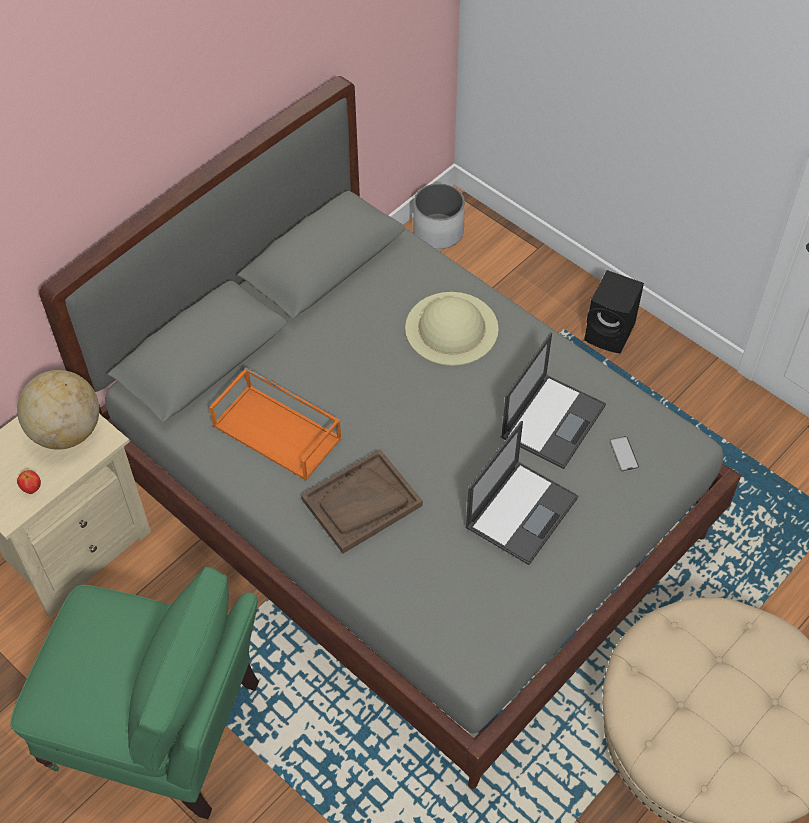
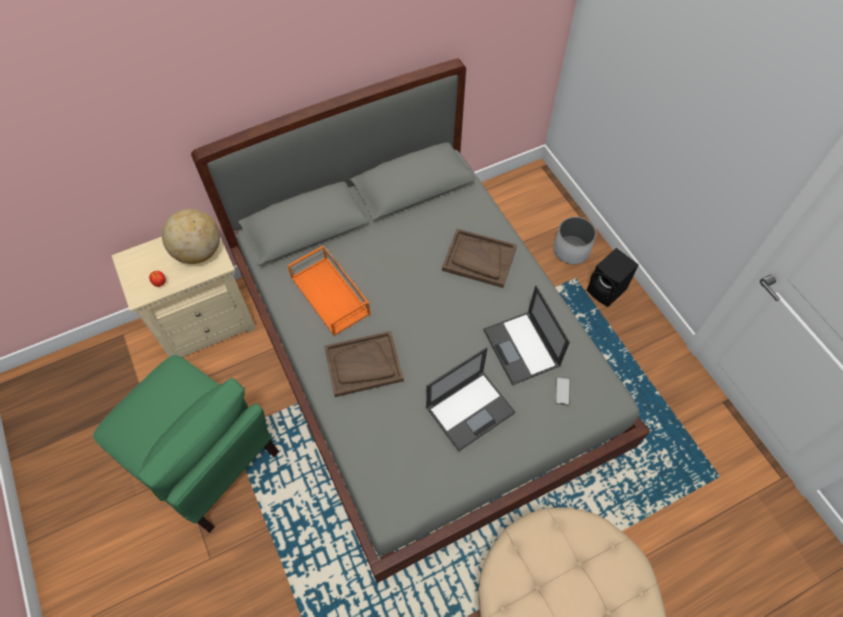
camera: 20 degrees right, 5 degrees up
beige hat [405,292,499,366] -> brown tray [442,229,517,288]
white planter [413,183,465,249] -> white planter moved to [553,217,596,265]
laptop [501,333,606,469] -> laptop turned 105 degrees clockwise [483,285,570,385]

